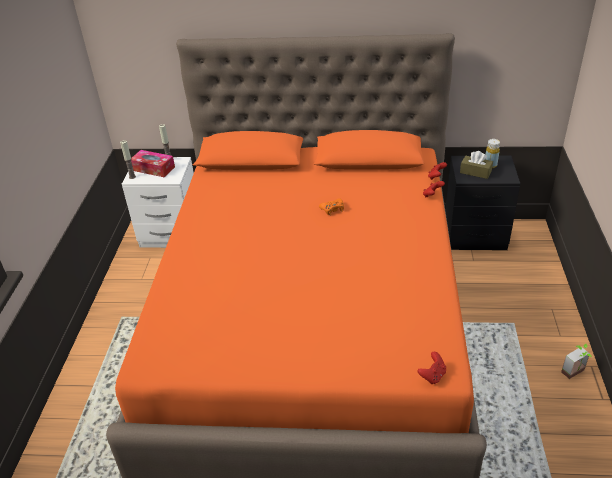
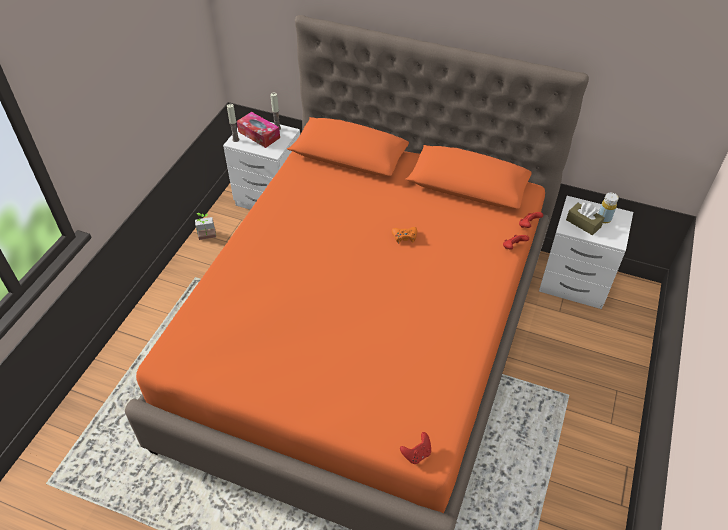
camera: 15 degrees right, 10 degrees up
black nightstand [445,156,520,250] -> white nightstand [539,196,633,309]
potted plant [561,344,592,379] -> potted plant moved to [195,213,216,240]

